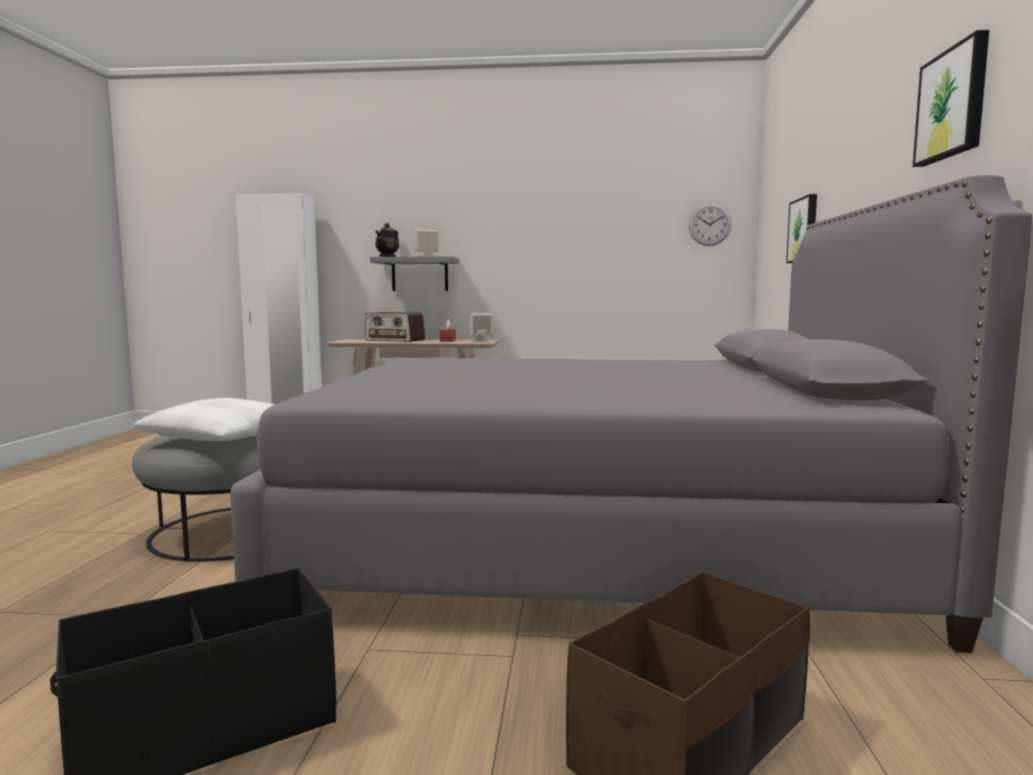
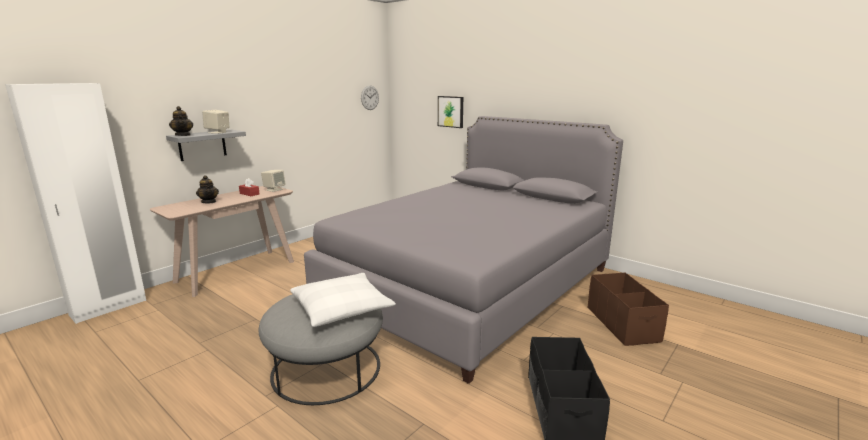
camera: 55 degrees left, 10 degrees up
radio [365,312,425,342] -> teapot [196,175,219,203]
picture [913,30,989,167] -> none

